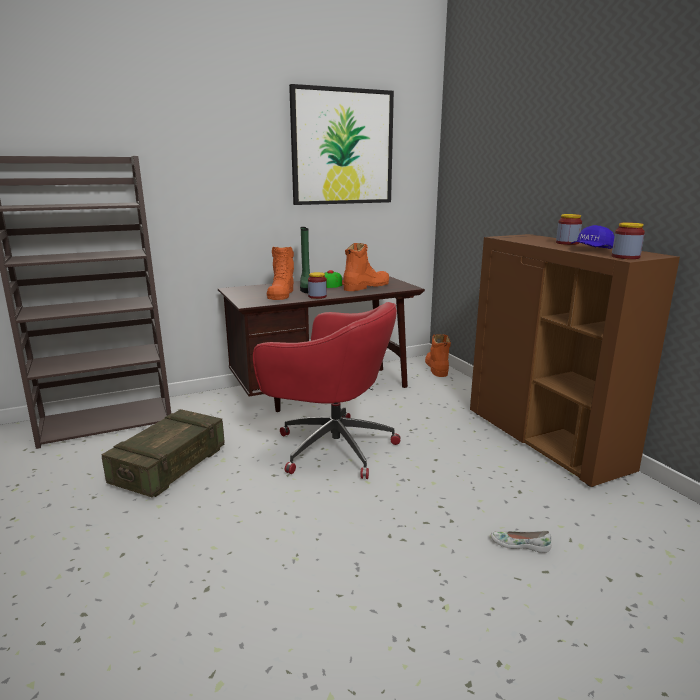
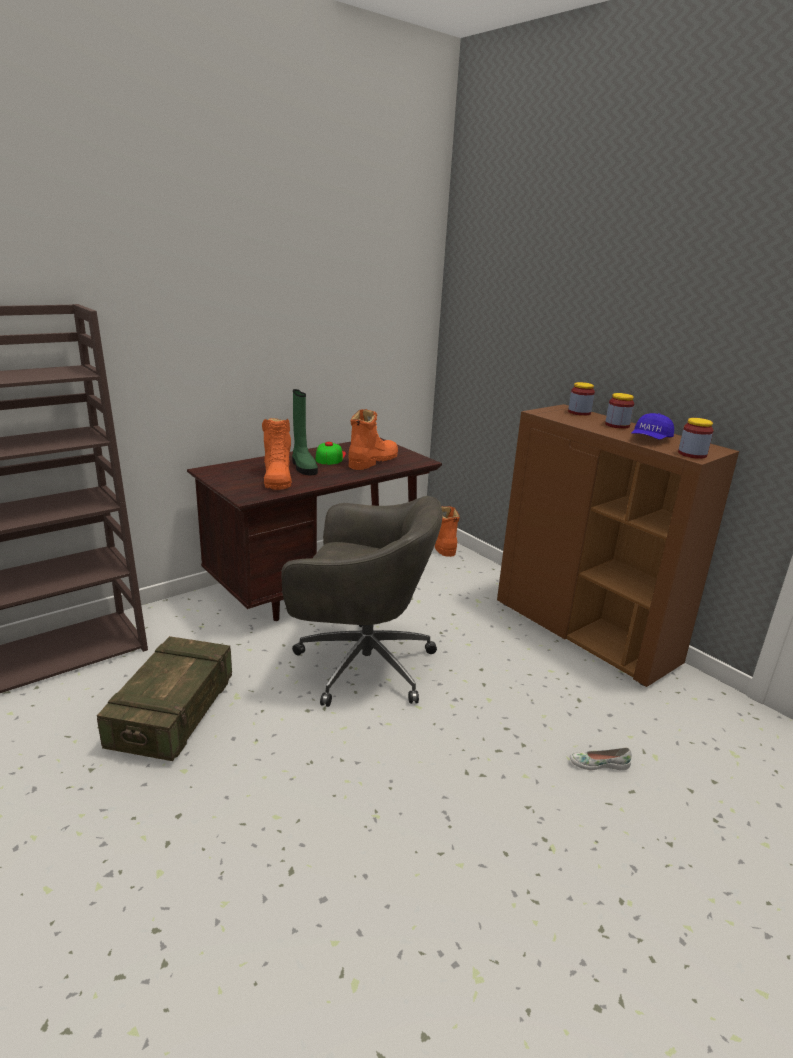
camera: 15 degrees left, 5 degrees up
red office chair [253,302,400,479] -> grey office chair [281,496,443,707]
picture [289,84,394,205] -> none
jar [308,272,327,299] -> jar moved to [568,382,595,416]

